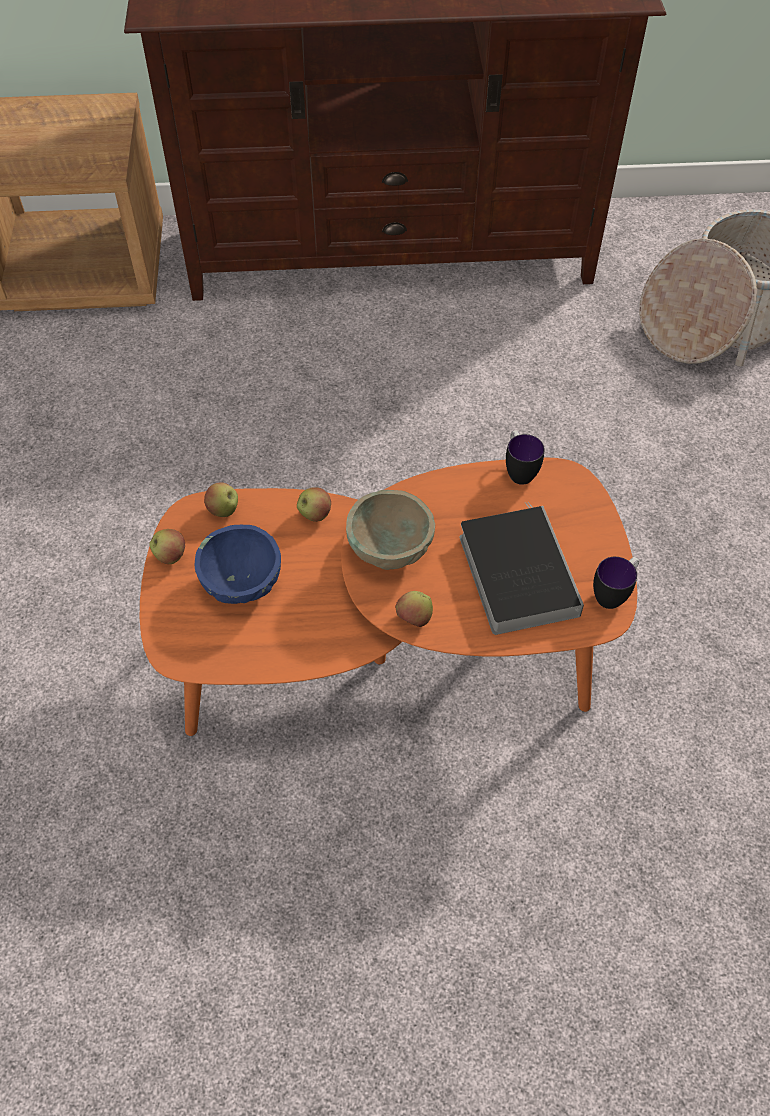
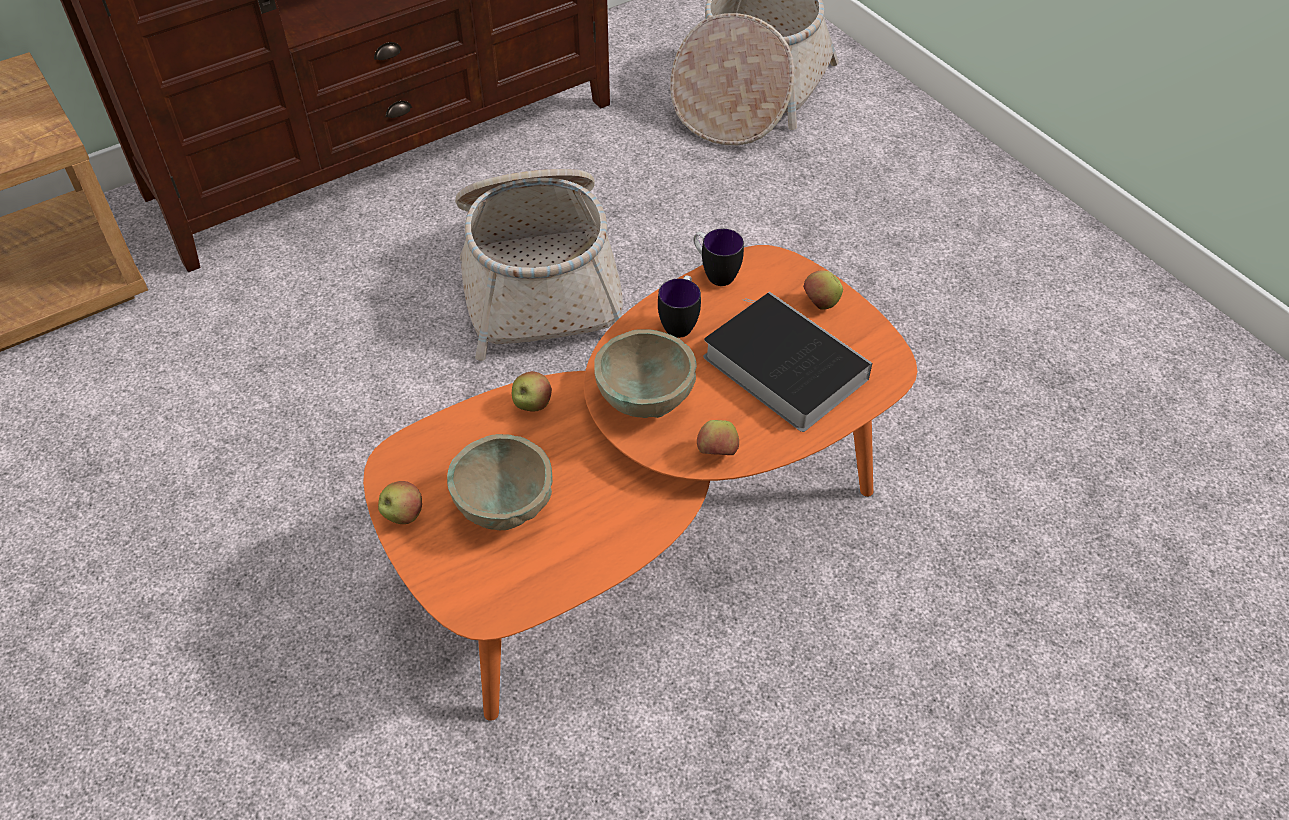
camera: 30 degrees left, 5 degrees down
blue bowl [195,525,281,604] -> beige bowl [447,434,553,530]
apple [204,482,238,517] -> apple moved to [803,270,843,310]
mug [593,557,639,609] -> mug moved to [658,275,701,338]
none -> basket [455,169,623,361]

